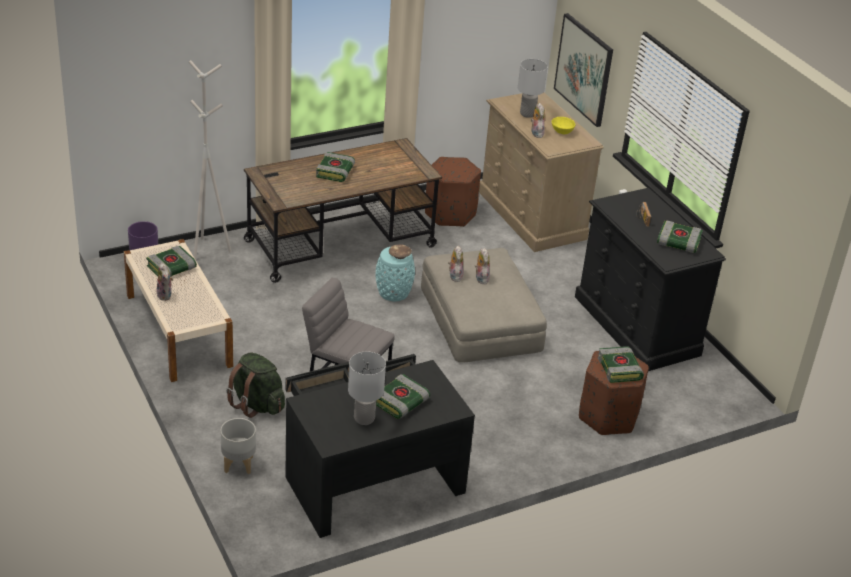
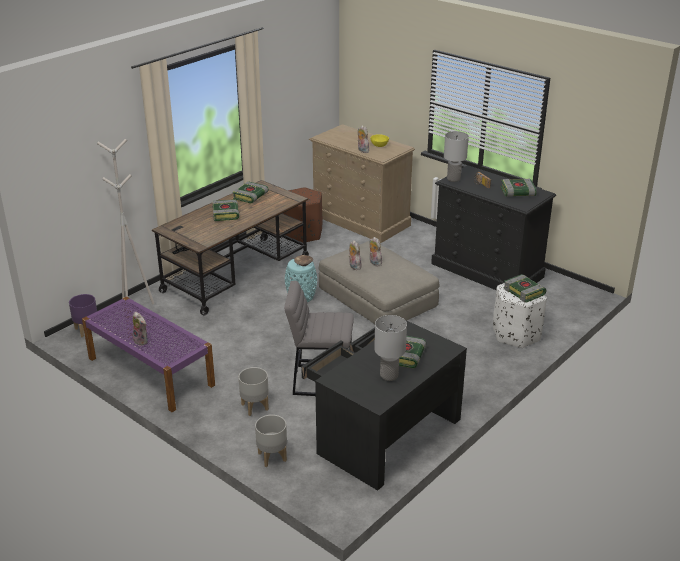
camera: 20 degrees left, 5 degrees down
beige bench [124,239,233,382] -> purple bench [82,296,215,412]
book [146,246,197,276] -> book moved to [233,181,269,203]
green backpack [226,352,285,418] -> grey planter [239,367,269,416]
grey table lamp [518,59,548,118] -> grey table lamp moved to [444,131,469,182]
picture [554,13,613,127] -> none
brown ottoman [579,351,649,435] -> white ottoman [493,283,547,348]

